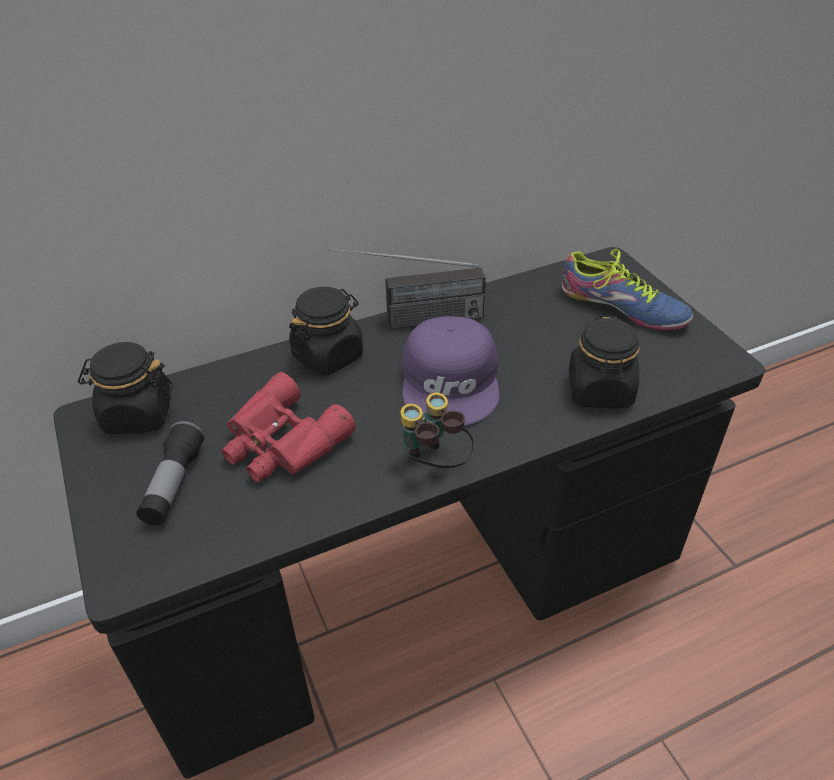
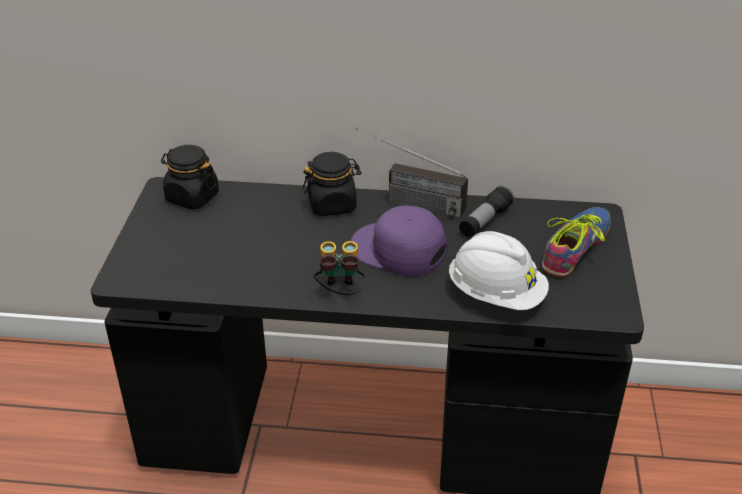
camera: 30 degrees right, 5 degrees down
flashlight [136,421,205,525] -> flashlight moved to [459,185,514,237]
red binoculars [221,372,356,482] -> none
purple cap [402,316,500,426] -> purple cap turned 90 degrees clockwise [351,206,447,277]
shoe [562,249,693,330] -> shoe turned 120 degrees counterclockwise [542,207,611,277]
black jar [569,315,640,408] -> white hard hat [449,231,549,310]

